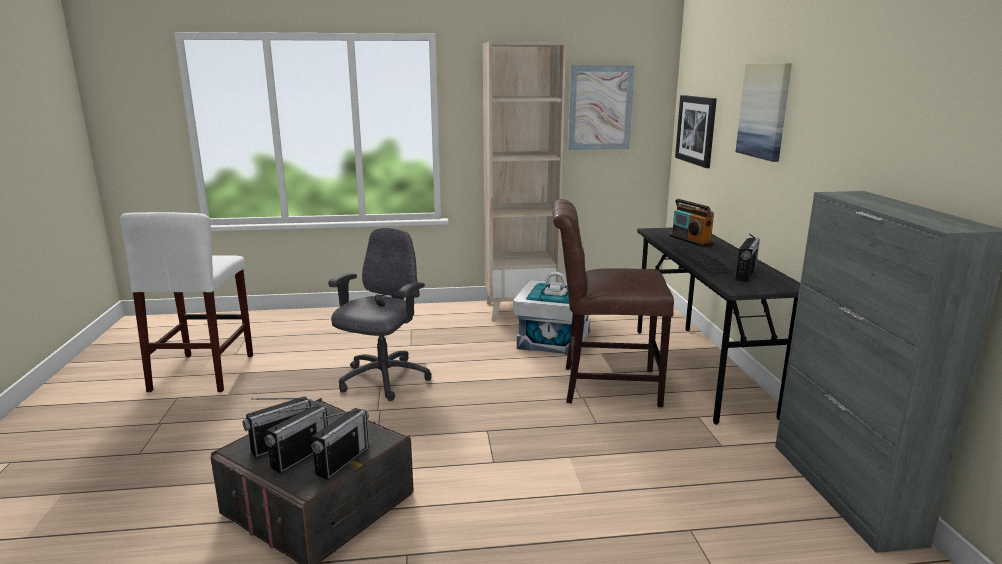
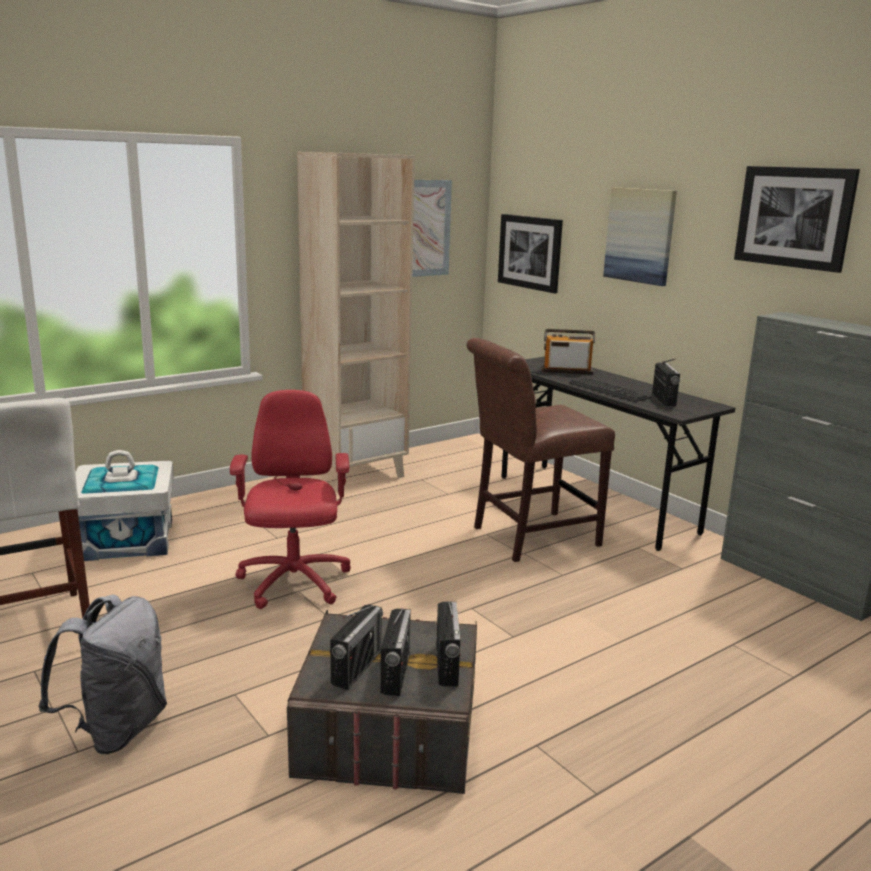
camera: 30 degrees left, 0 degrees up
grey office chair [328,227,432,401] -> red office chair [230,390,351,609]
white storage box [513,272,590,355] -> white storage box moved to [75,450,174,561]
radio [670,199,714,247] -> radio turned 150 degrees clockwise [542,329,595,374]
none -> grey backpack [38,595,167,754]
none -> picture [734,166,860,273]

